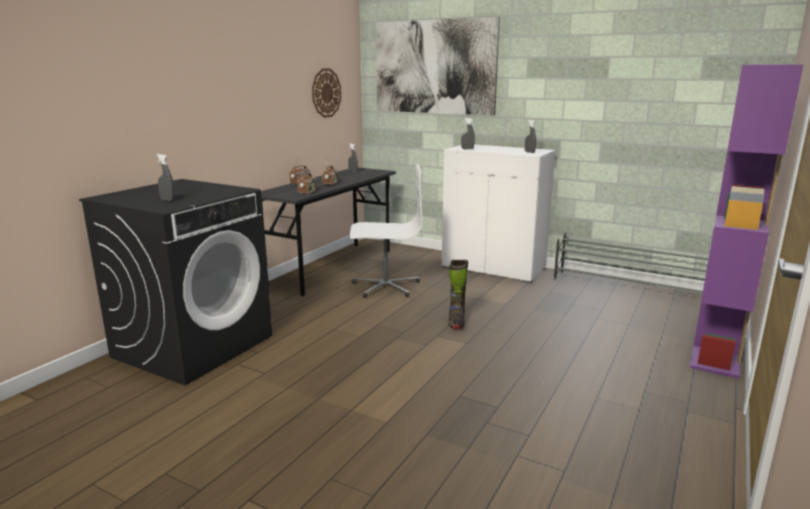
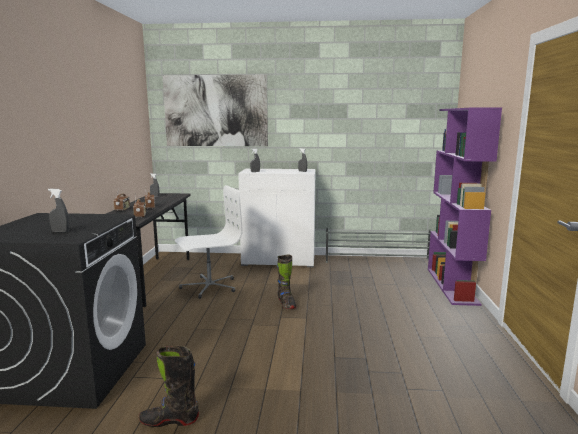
camera: 25 degrees left, 5 degrees down
wall clock [312,69,341,118] -> none
none -> black boot [139,345,199,427]

